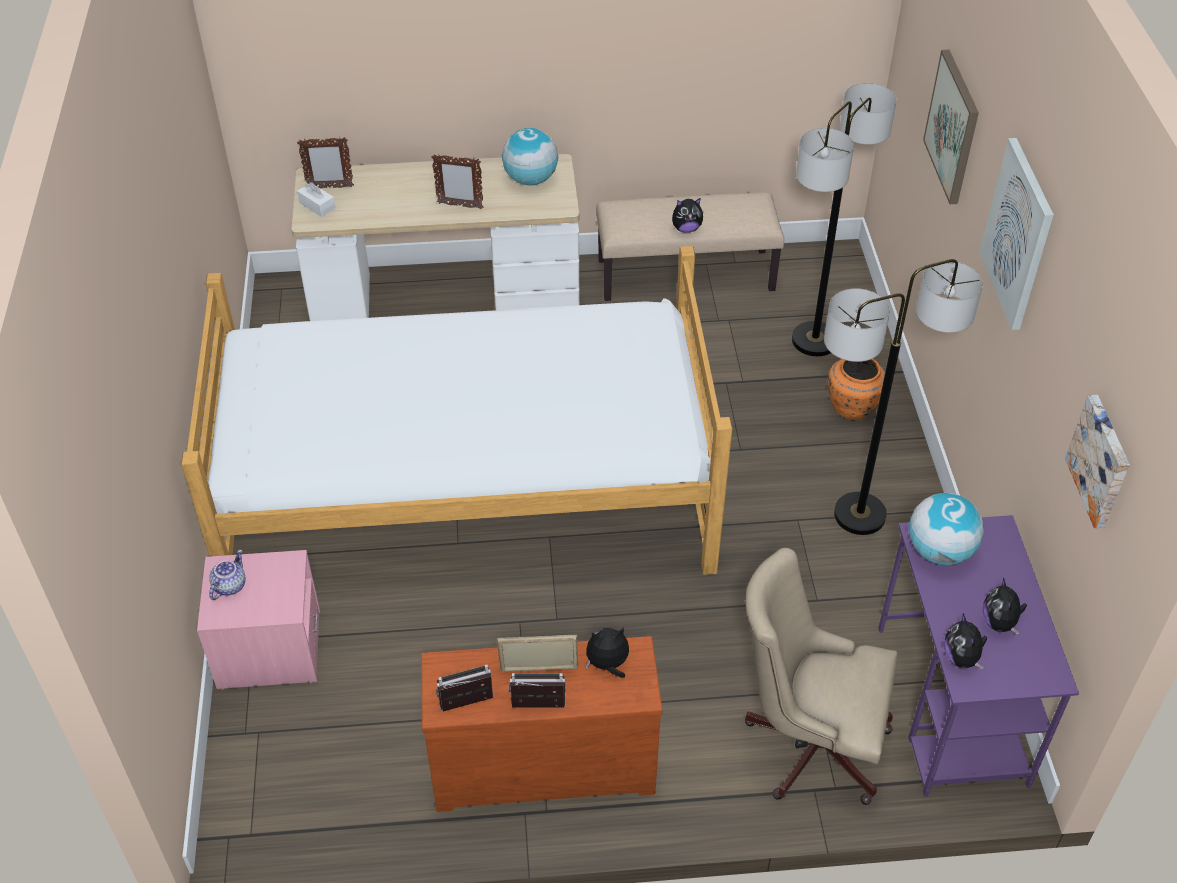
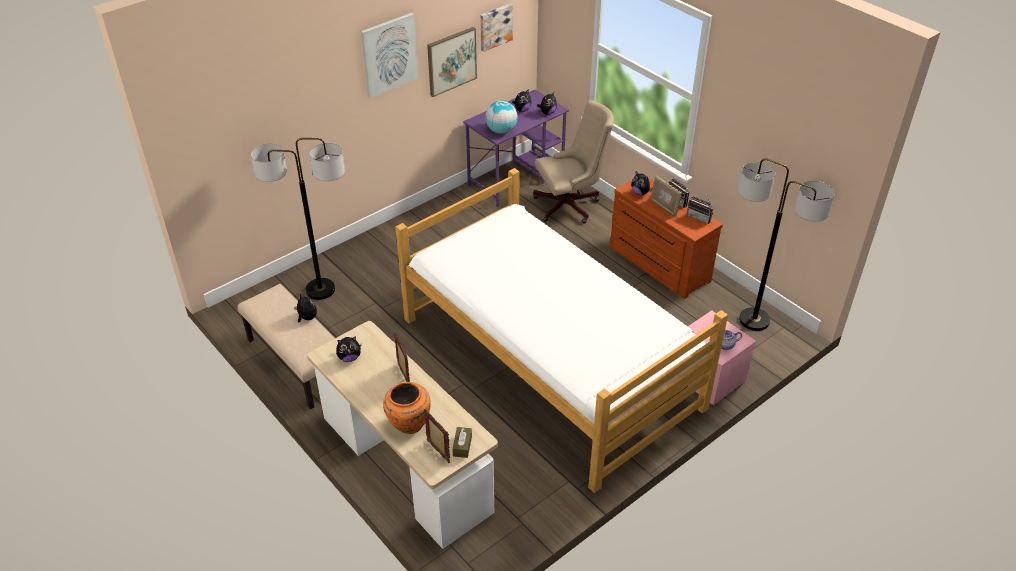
camera: 125 degrees left, 5 degrees down
white tissue box [297,182,336,217] -> brown tissue box [452,427,472,458]
globe [502,128,558,185] -> plush toy [336,336,361,362]
beige office chair [745,548,898,805] -> beige office chair turned 90 degrees counterclockwise [533,100,614,224]
floor lamp [824,259,983,535] -> floor lamp moved to [738,158,835,331]
orange vase [827,359,885,420] -> orange vase moved to [383,382,431,434]
picture [923,50,979,204] -> picture moved to [427,27,477,97]

